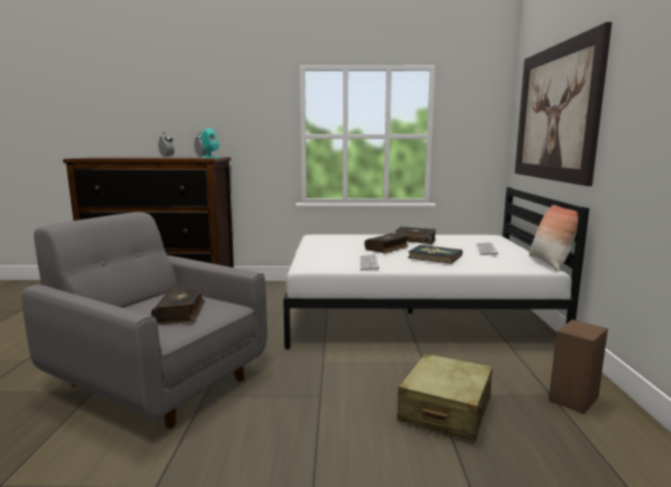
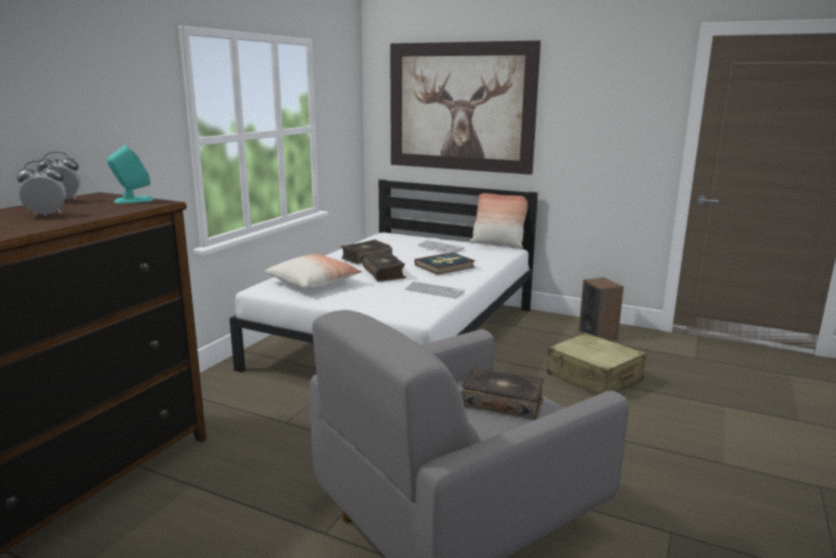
camera: 65 degrees left, 5 degrees up
none -> pillow [265,254,362,290]

